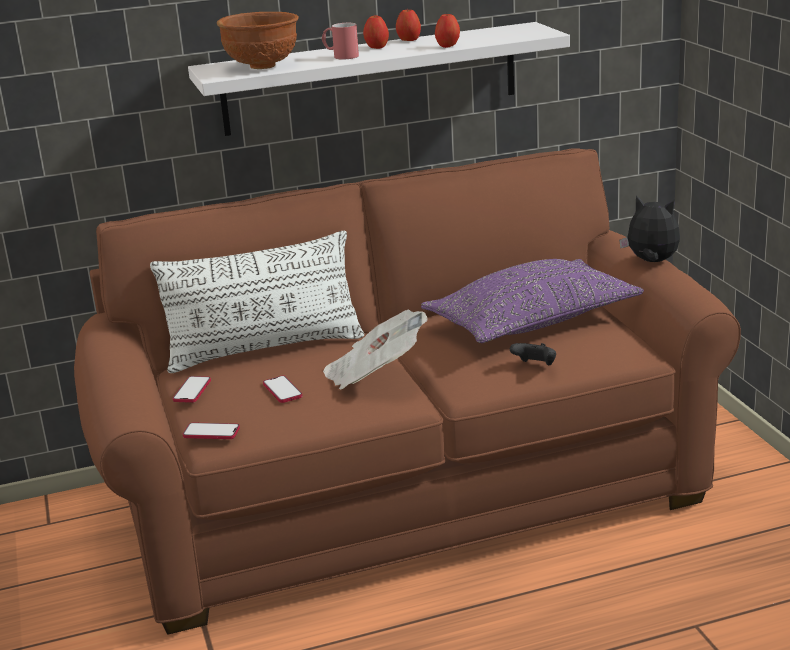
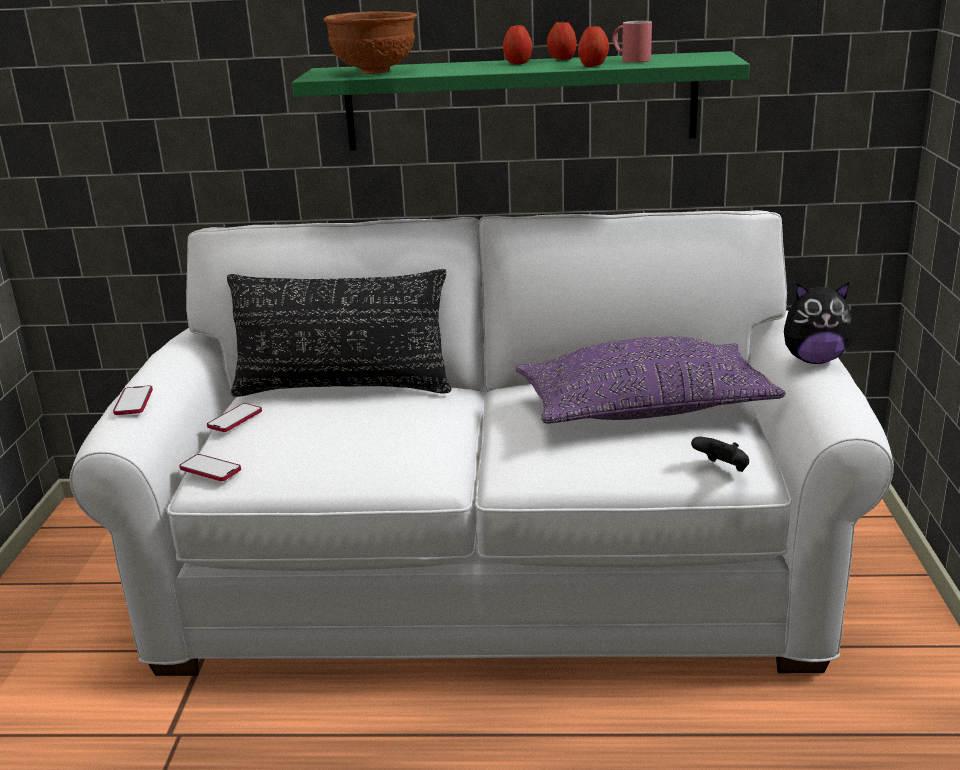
camera: 20 degrees right, 0 degrees up
brown sofa [74,148,741,635] -> white sofa [69,210,894,676]
white pillow [150,231,364,373] -> black pillow [227,269,452,397]
white shelf [188,22,570,136] -> green shelf [292,51,750,151]
phone [263,376,303,403] -> phone moved to [113,385,153,415]
red mug [322,23,359,60] -> red mug moved to [612,21,652,63]
newspaper [323,309,428,389] -> none
black game controller [510,343,556,365] -> black game controller moved to [691,437,749,472]
plush toy [619,196,680,262] -> plush toy turned 135 degrees clockwise [784,282,853,364]

